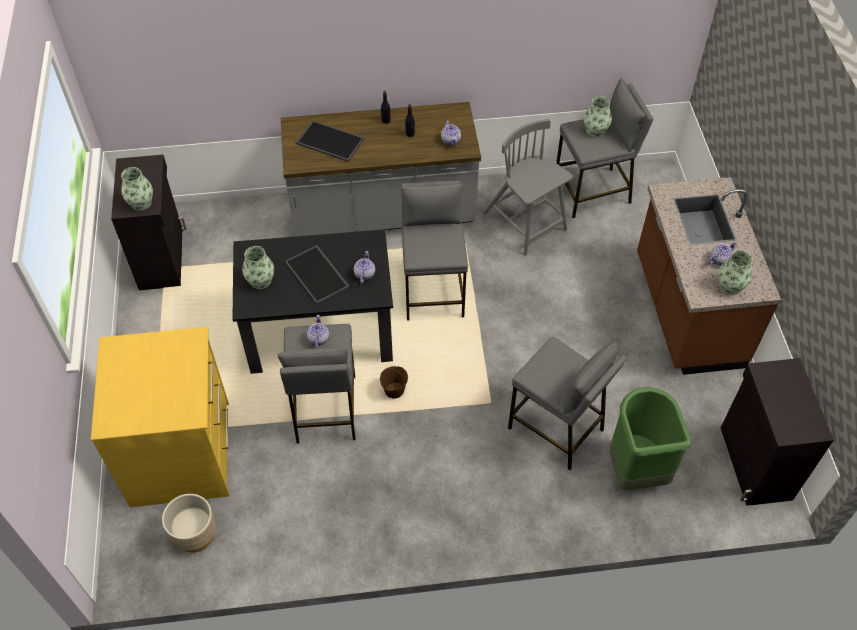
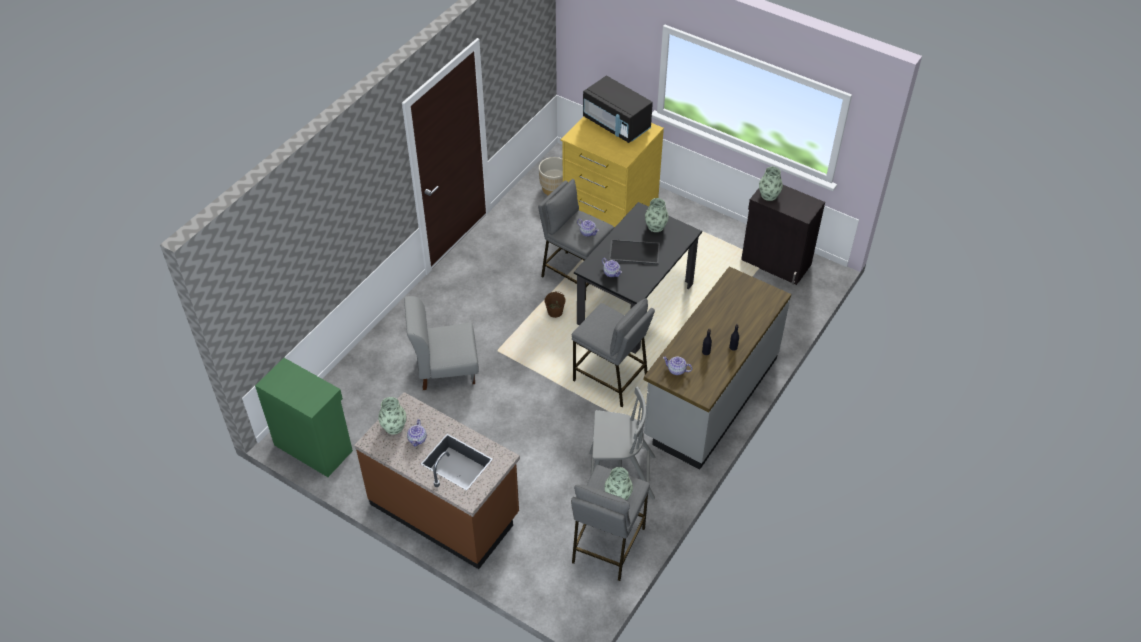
camera: 130 degrees right, 5 degrees down
tray [296,120,364,162] -> none
grey stool [508,337,627,470] -> grey chair [404,296,479,390]
green trash can [610,387,691,491] -> none
black cabinet [721,358,834,506] -> green cabinet [255,358,353,477]
none -> black microwave [583,76,653,143]

